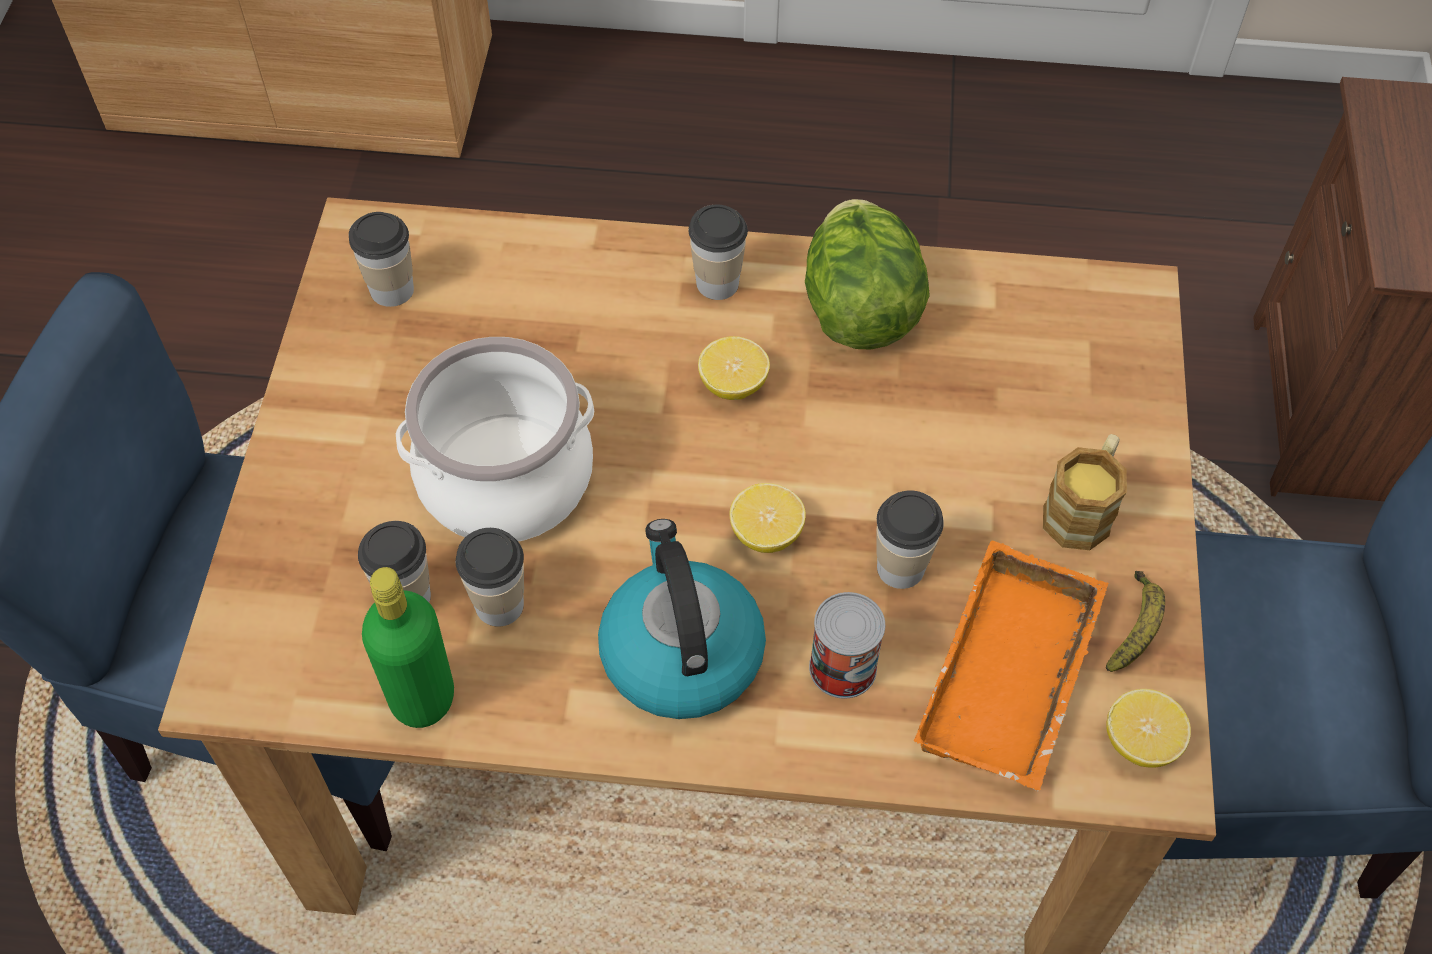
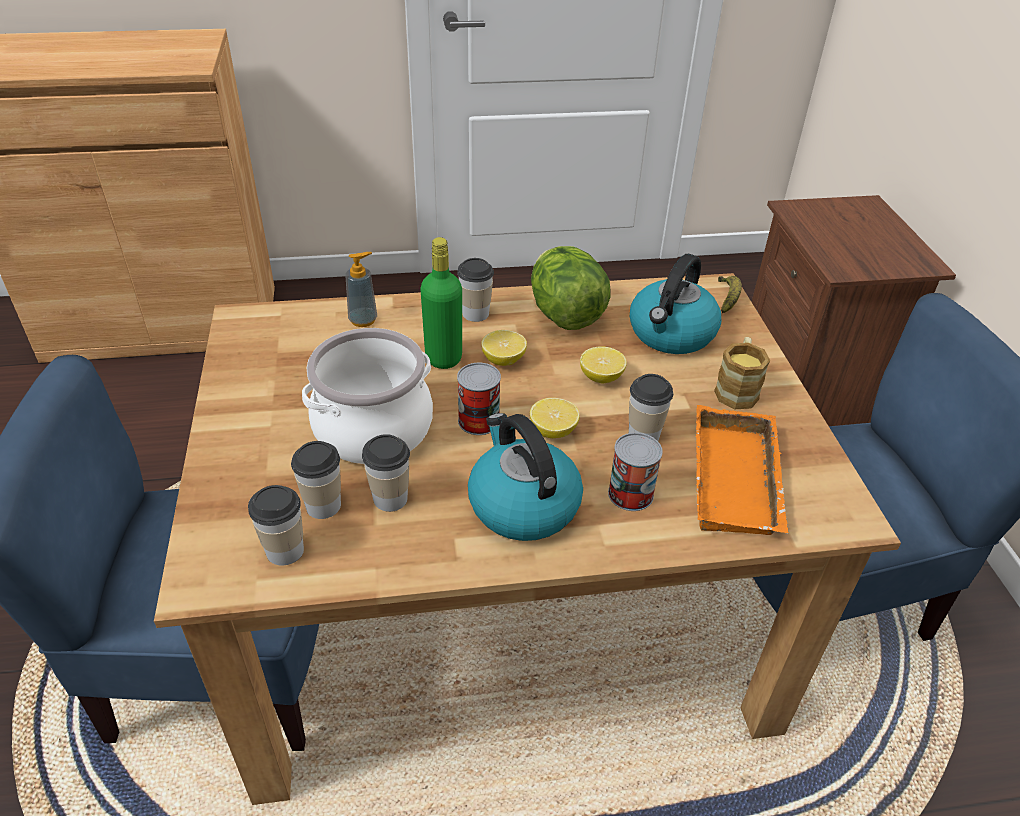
camera: 15 degrees left, 15 degrees down
cup [349,212,414,307] -> cup moved to [248,485,304,566]
green bottle [362,567,454,728] -> green bottle moved to [420,237,462,369]
banana [1106,571,1165,672] -> banana moved to [718,276,742,313]
lemon [1106,689,1191,768] -> lemon moved to [580,346,627,383]
none -> soap dispenser [345,252,377,327]
none -> can [457,363,501,435]
none -> kettle [630,254,721,354]

